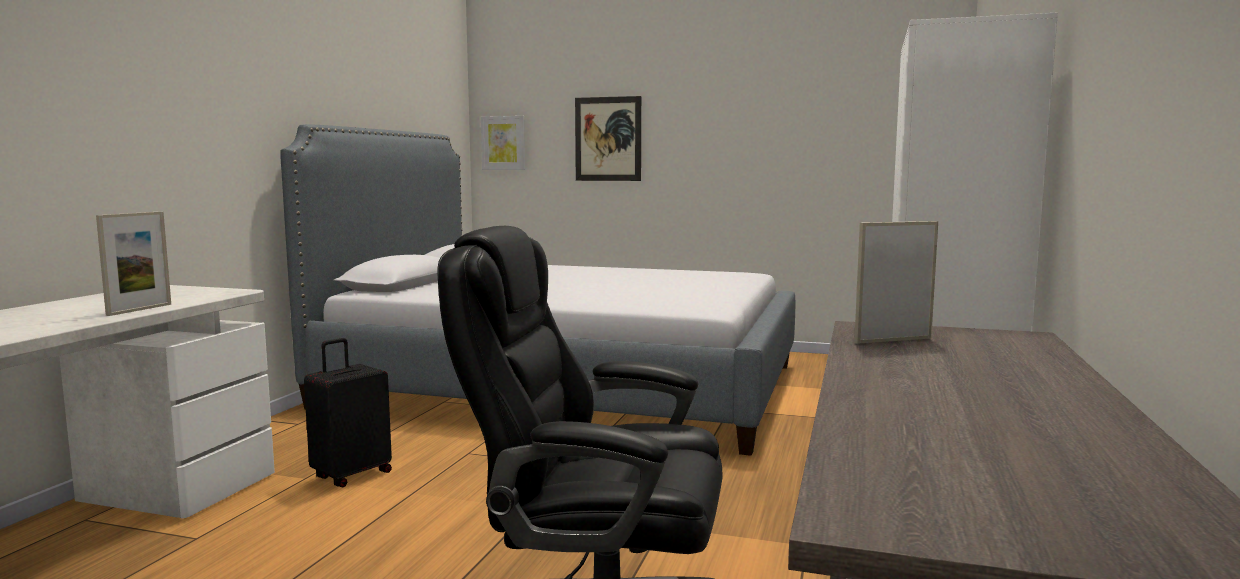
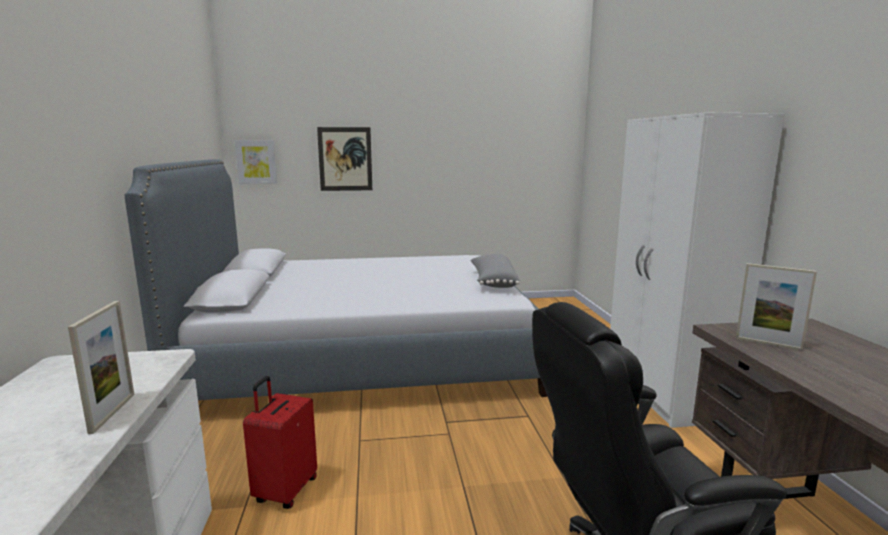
camera: 25 degrees left, 5 degrees up
black suitcase [304,338,392,487] -> red suitcase [243,376,317,509]
picture frame [854,221,938,344] -> picture frame turned 105 degrees counterclockwise [736,263,817,351]
none -> grey pillow [470,254,520,288]

